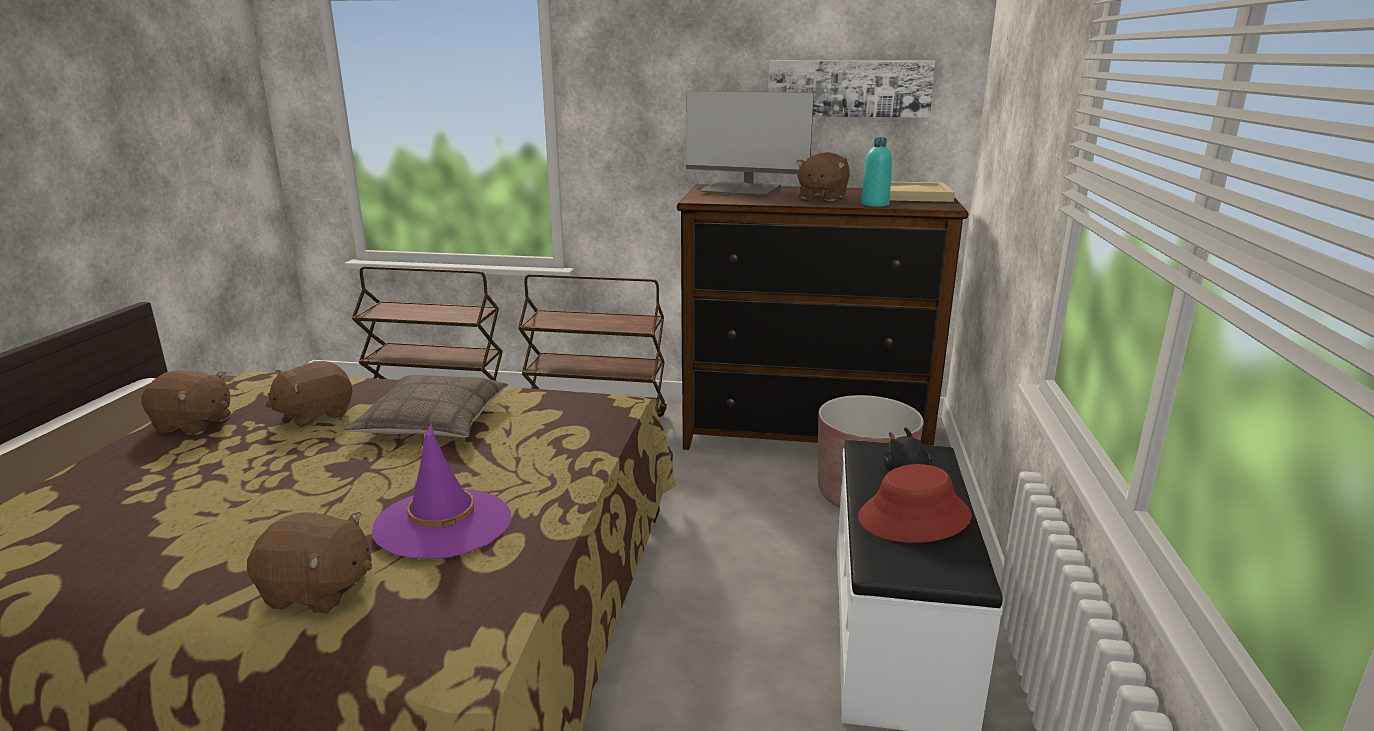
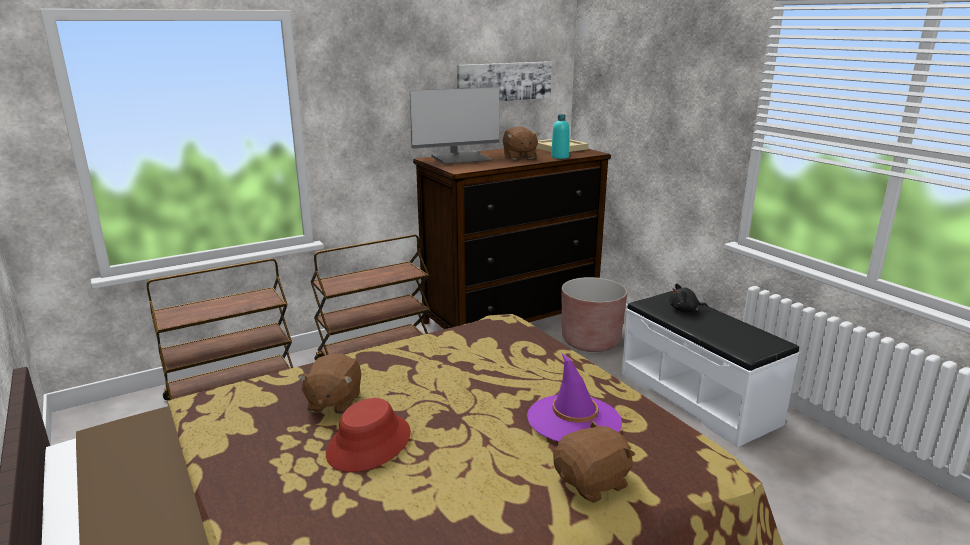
camera: 40 degrees left, 0 degrees up
brown plush toy [141,370,231,435] -> none
pillow [344,375,508,437] -> none
red hat [858,464,972,543] -> red hat moved to [326,398,411,472]

